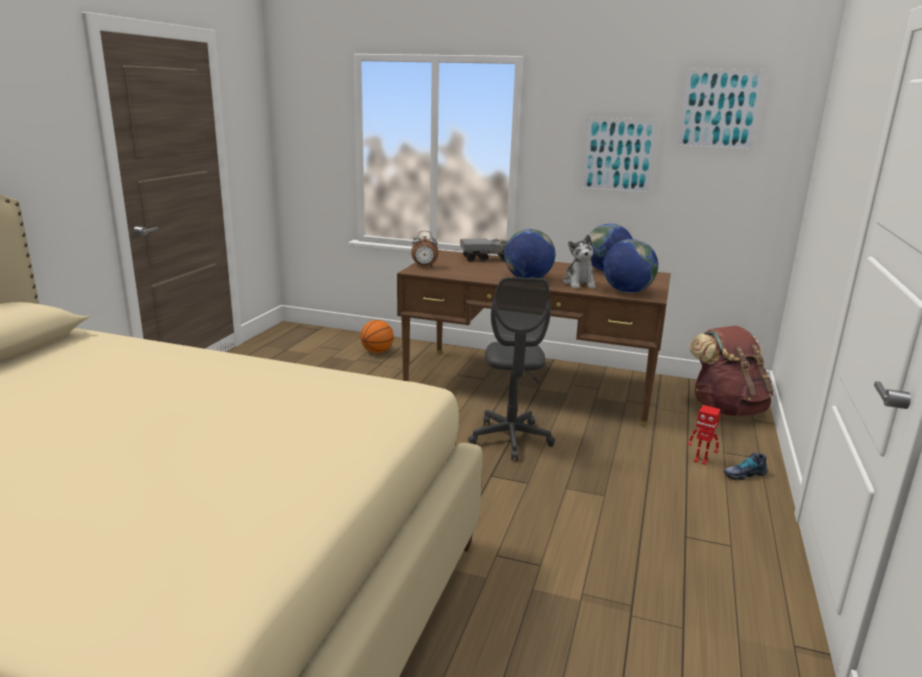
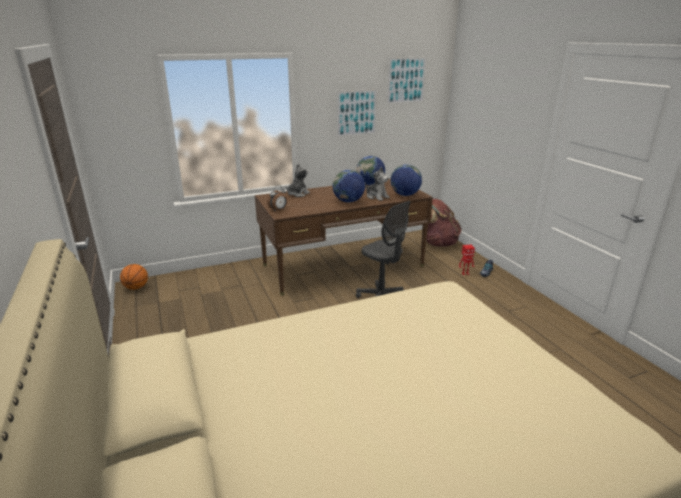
camera: 40 degrees left, 5 degrees up
basketball [360,320,394,353] -> basketball moved to [120,264,148,290]
toy truck [460,238,509,262] -> plush toy [286,164,310,197]

